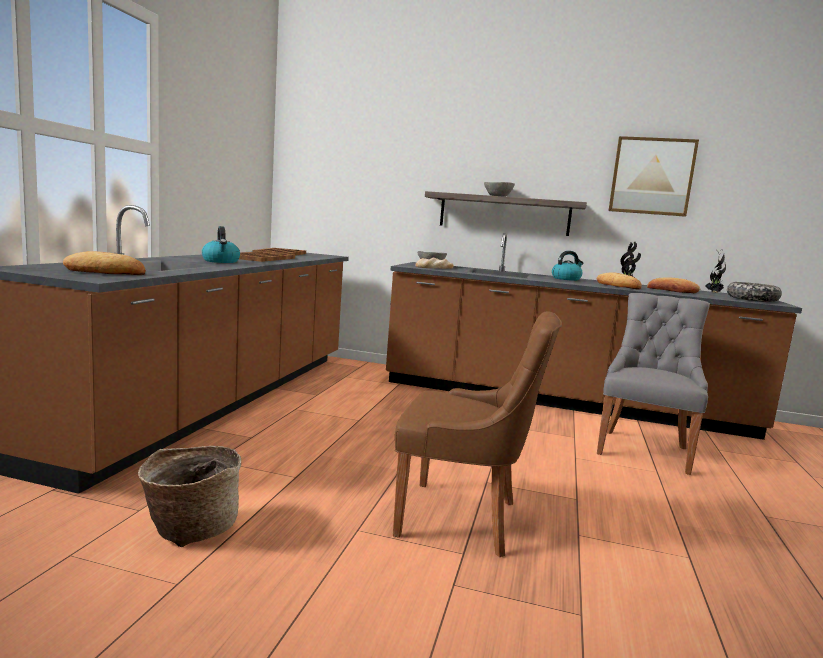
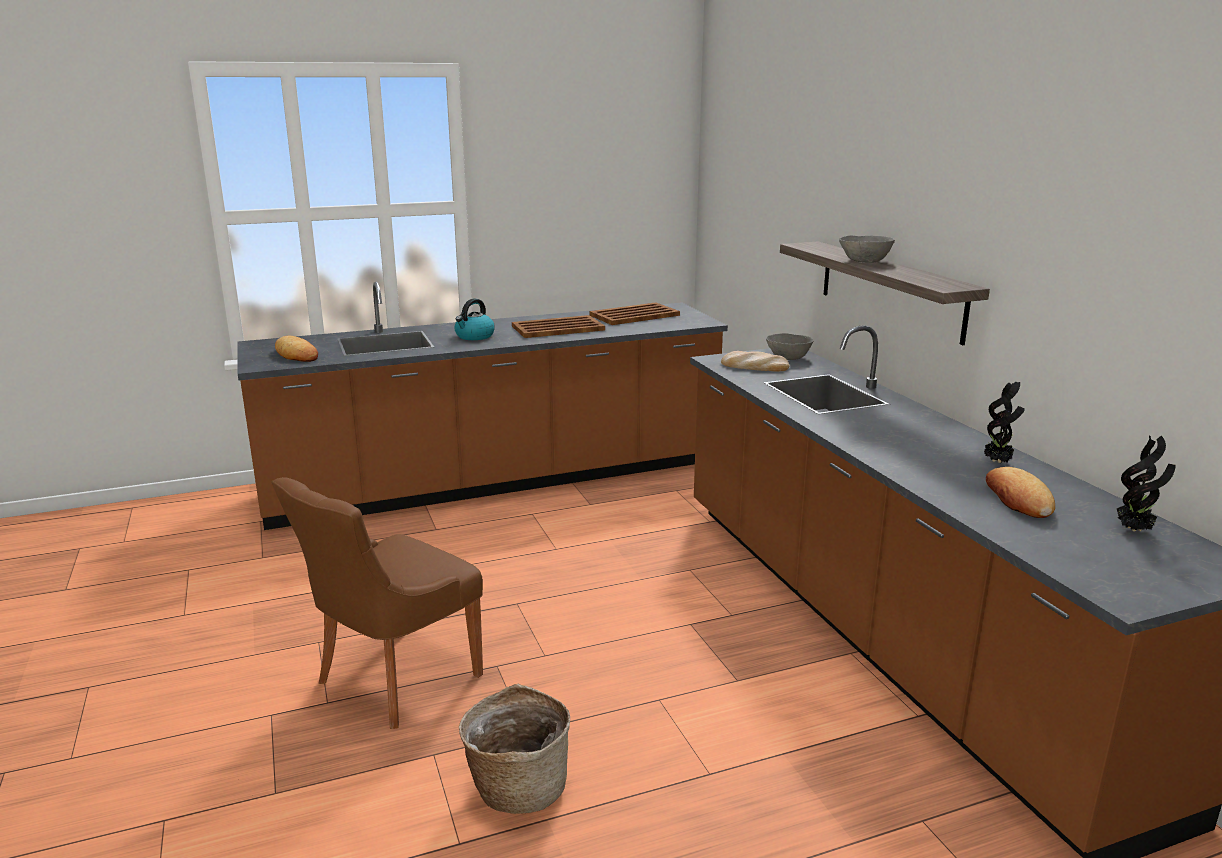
camera: 55 degrees right, 10 degrees up
basket [138,446,241,547] -> basket moved to [459,684,570,814]
brown chair [393,312,562,557] -> brown chair turned 60 degrees clockwise [272,477,483,729]
kettle [552,251,583,281] -> none
bread [597,272,642,290] -> none
grey chair [597,293,710,475] -> none
picture [608,136,699,216] -> none
bowl [727,282,782,302] -> none

